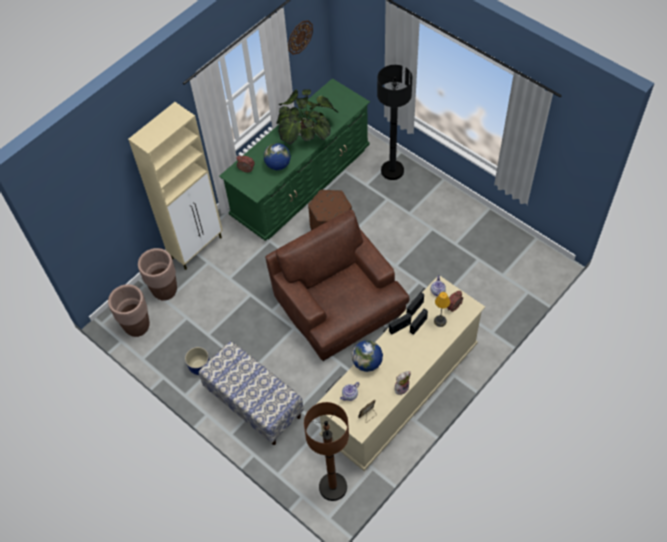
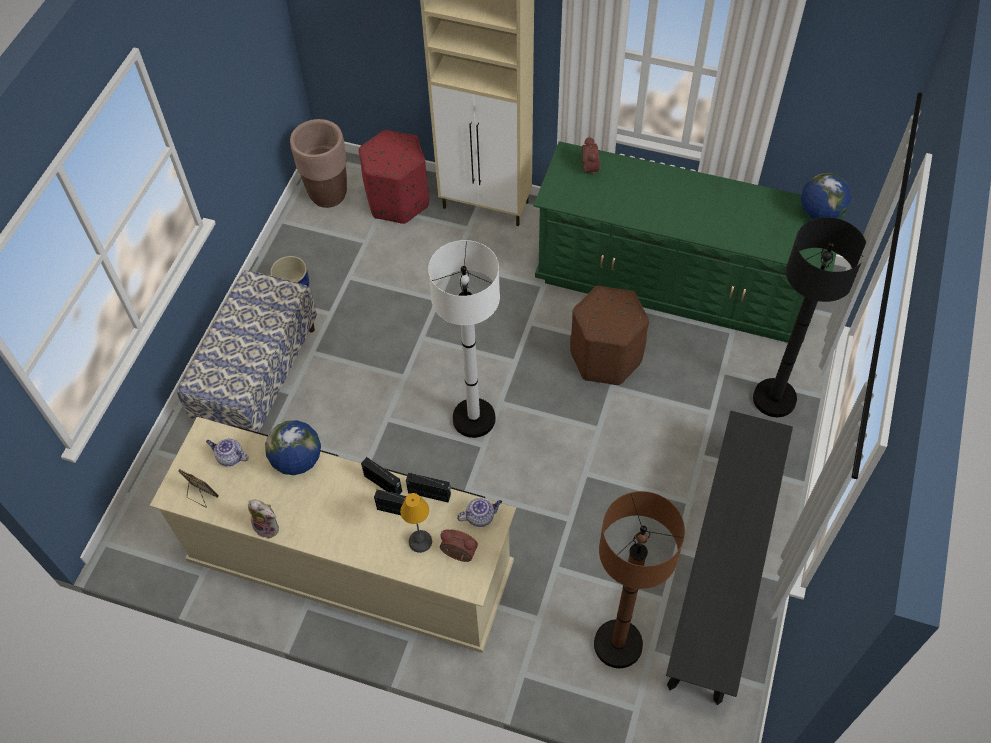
camera: 65 degrees right, 0 degrees up
brown planter [138,248,177,301] -> red ottoman [359,130,429,224]
globe [264,143,291,170] -> globe moved to [801,173,851,219]
brown armchair [265,210,410,361] -> white floor lamp [428,240,500,438]
potted plant [276,89,338,145] -> none
wall clock [288,20,313,55] -> none
brown floor lamp [304,402,349,501] -> brown floor lamp moved to [594,491,685,668]
none -> black bench [666,411,793,705]

